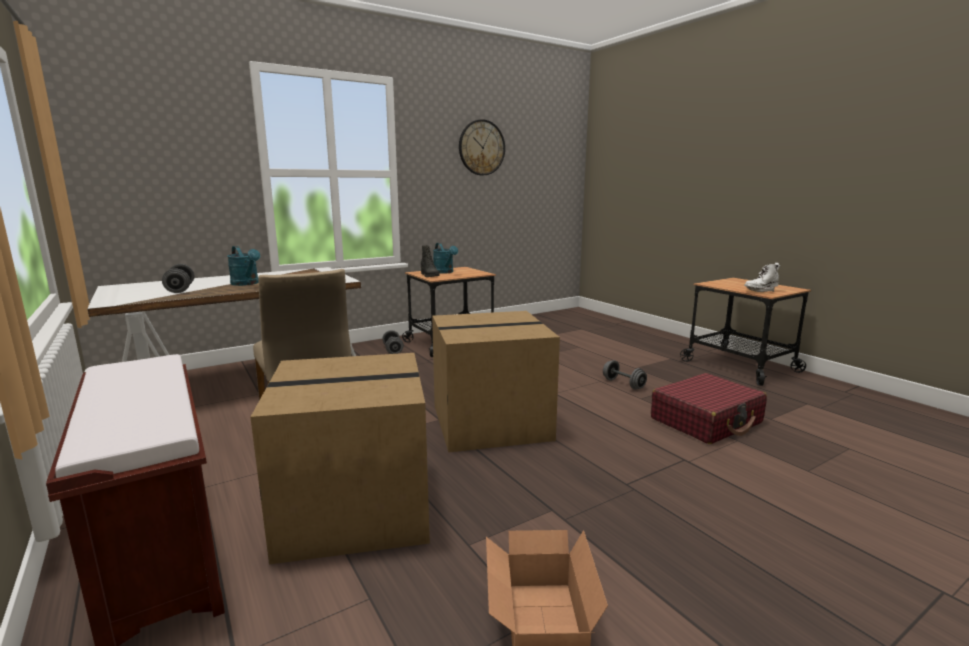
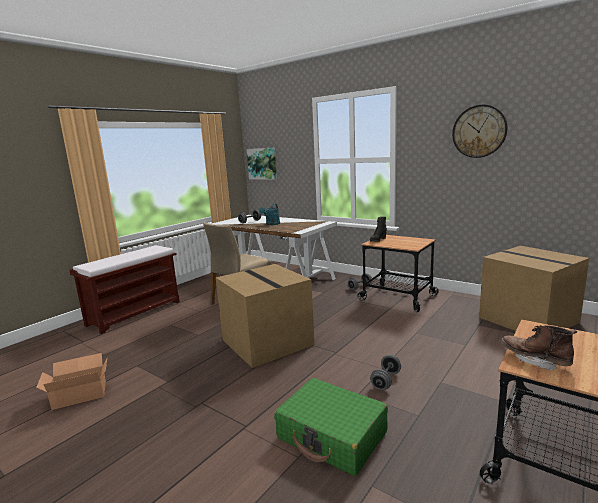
camera: 70 degrees right, 0 degrees up
cardboard box [250,353,430,564] -> cardboard box moved to [479,246,589,331]
turquoise watering can [433,243,458,274] -> none
red suitcase [651,373,767,444] -> green suitcase [274,378,388,476]
white boot [744,263,781,292] -> brown boot [501,325,577,371]
none -> picture [247,147,277,180]

